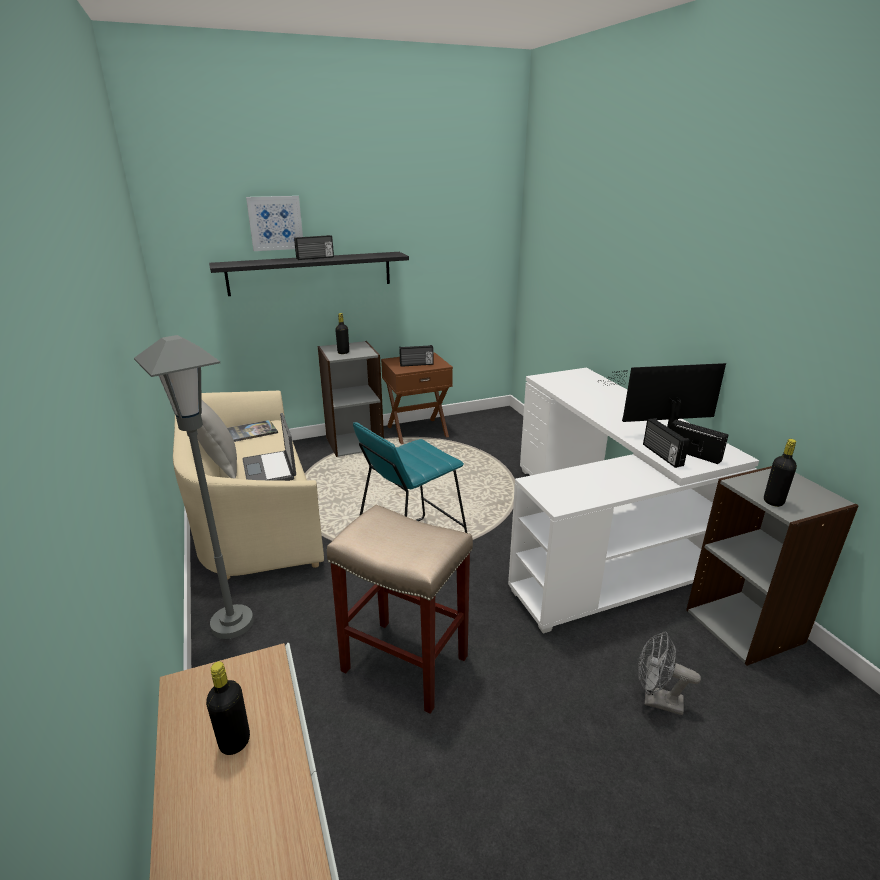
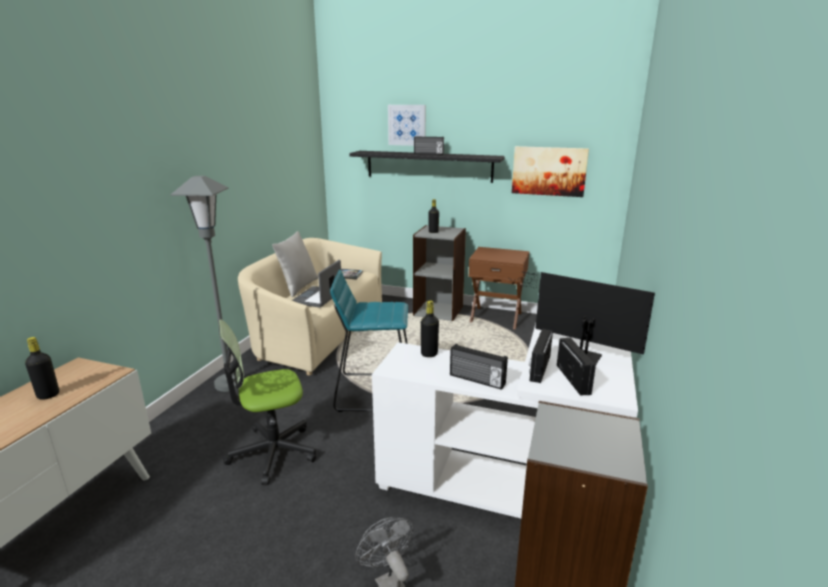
camera: 40 degrees right, 5 degrees down
beige stool [327,504,473,714] -> office chair [219,319,316,485]
radio [399,345,433,367] -> radio moved to [450,344,508,390]
black bottle [764,439,797,507] -> black bottle moved to [421,300,439,357]
none -> picture [512,146,589,197]

